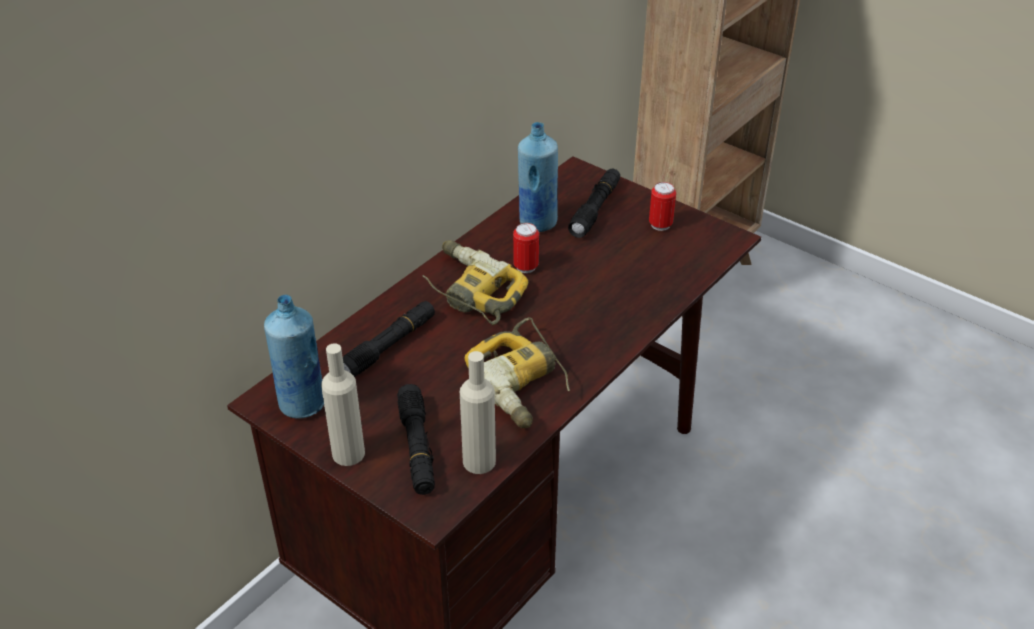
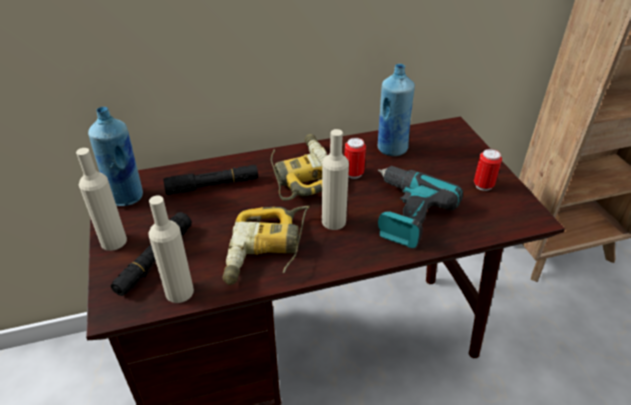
camera: 35 degrees right, 0 degrees up
black flashlight [568,169,620,238] -> none
none -> beige bottle [322,129,349,230]
none -> power drill [378,166,463,248]

